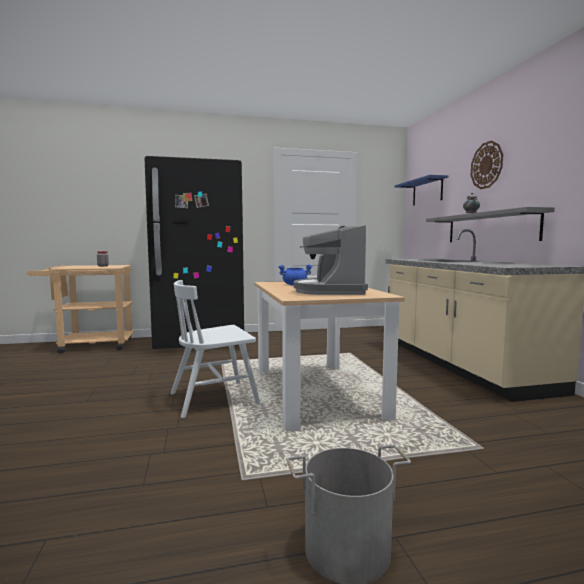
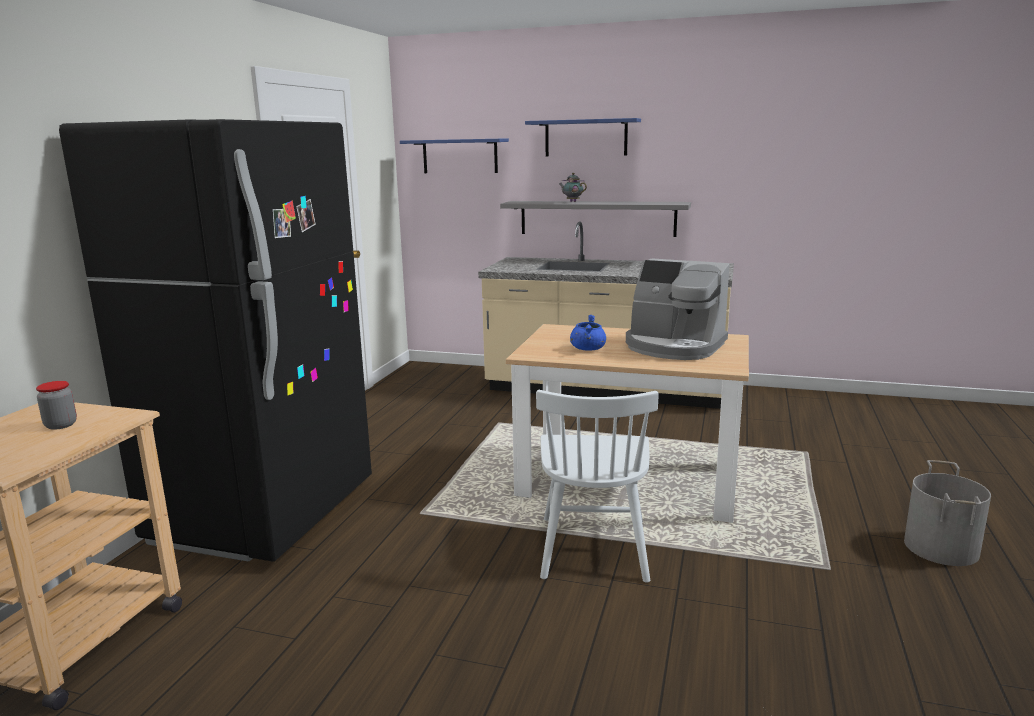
camera: 60 degrees left, 10 degrees up
wall clock [471,140,503,189] -> blue shelf [525,118,641,157]

